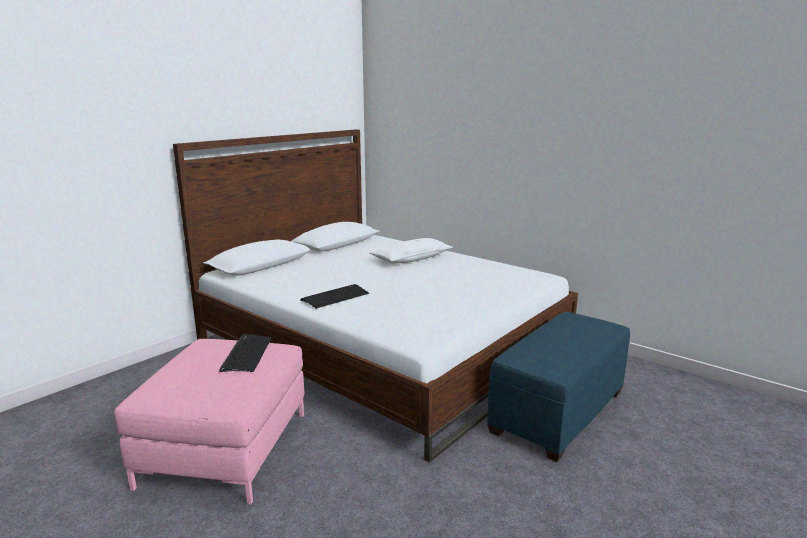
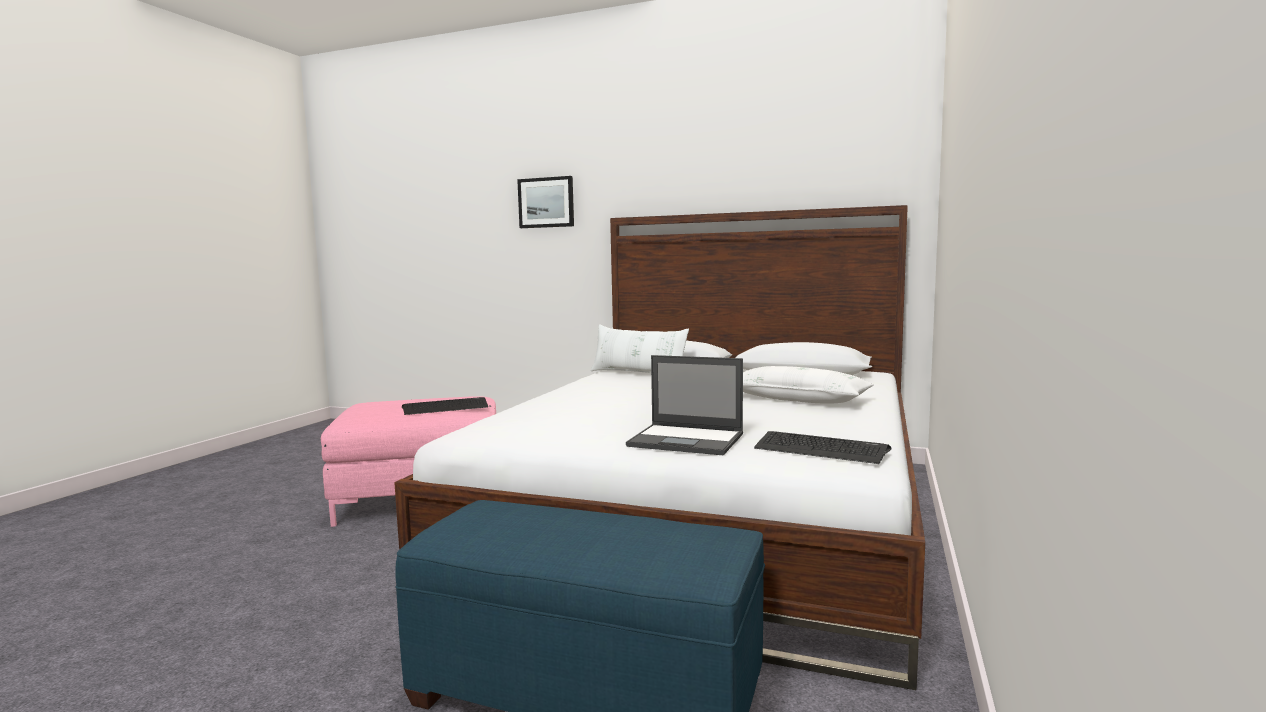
camera: 70 degrees right, 10 degrees down
keyboard [300,284,369,309] -> keyboard moved to [754,431,892,464]
none -> picture [517,176,574,228]
none -> white pillow [591,324,689,373]
none -> laptop [626,355,743,455]

